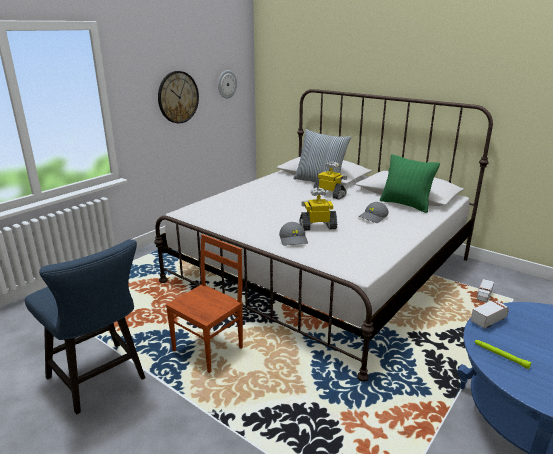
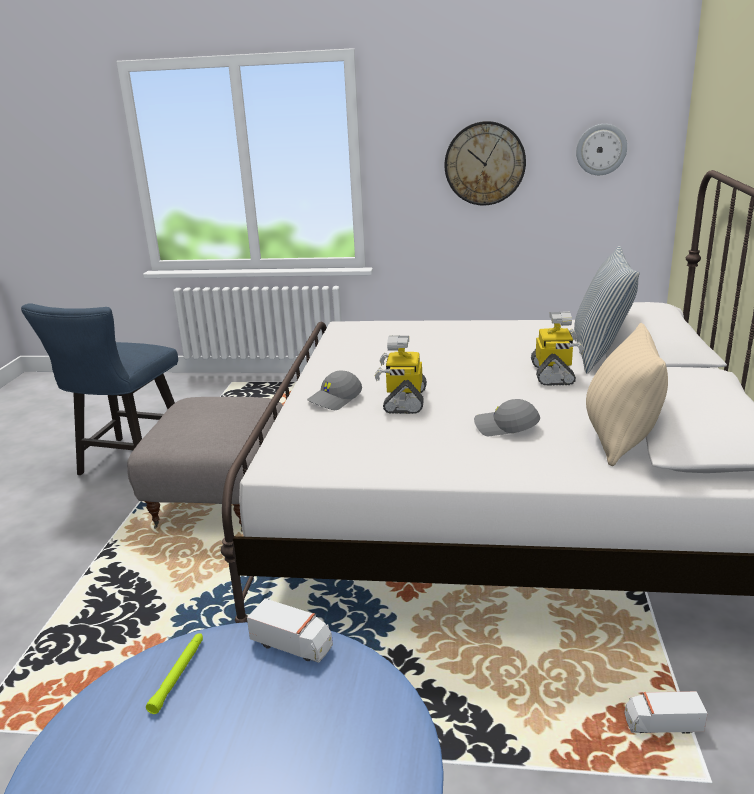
camera: 60 degrees right, 0 degrees up
brown chair [165,234,243,373] -> grey ottoman [127,397,283,531]
toy robot [299,187,337,231] -> toy robot turned 135 degrees counterclockwise [375,335,427,414]
green pillow [380,154,440,213] -> beige pillow [586,323,668,466]

